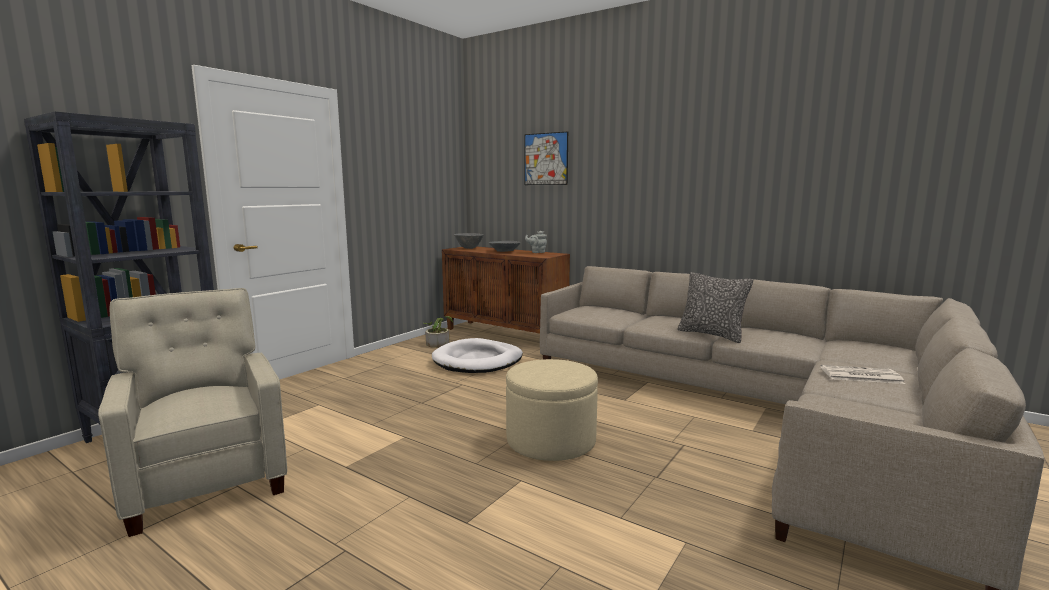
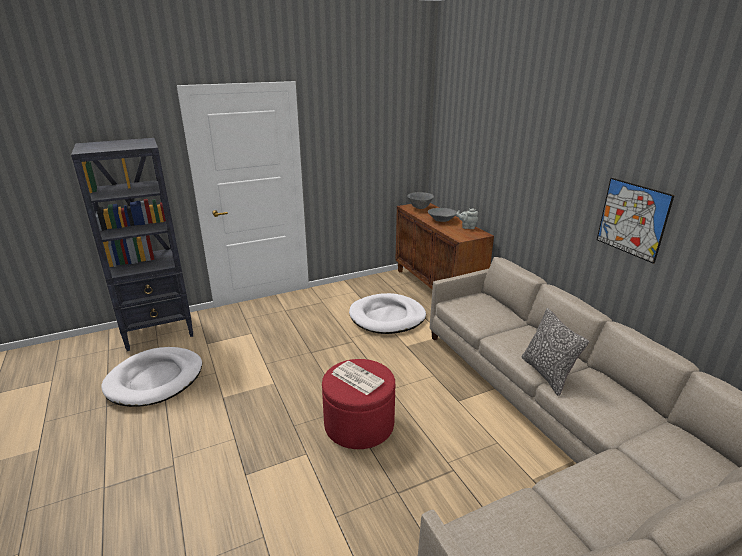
camera: 30 degrees right, 15 degrees up
beige armchair [98,288,287,537] -> white dog bed [101,347,202,407]
potted plant [423,316,453,348] -> none
beige ottoman [506,359,598,461] -> red ottoman [322,359,395,449]
picture [525,131,568,185] -> picture moved to [597,178,675,264]
newspaper [821,365,905,384] -> newspaper moved to [332,361,384,395]

